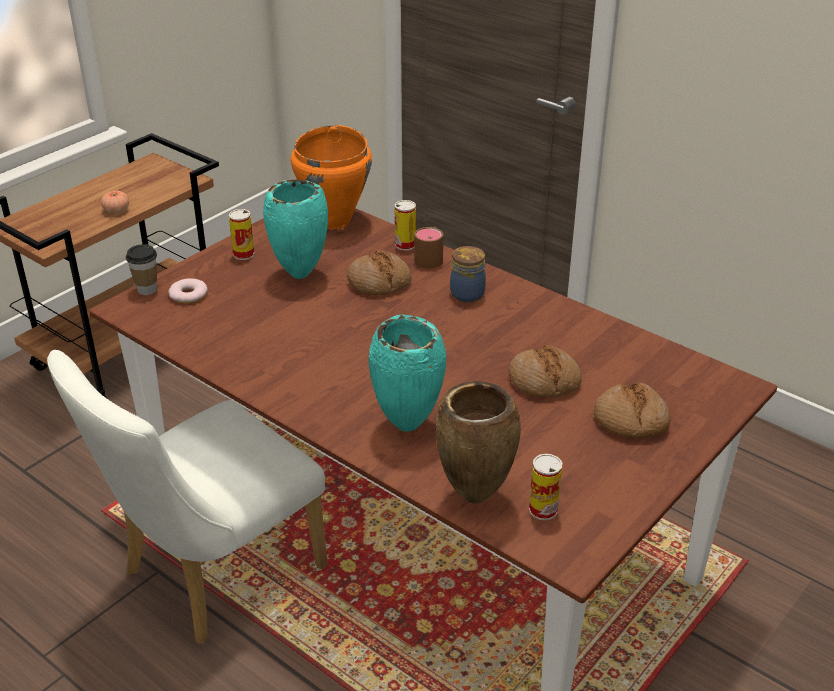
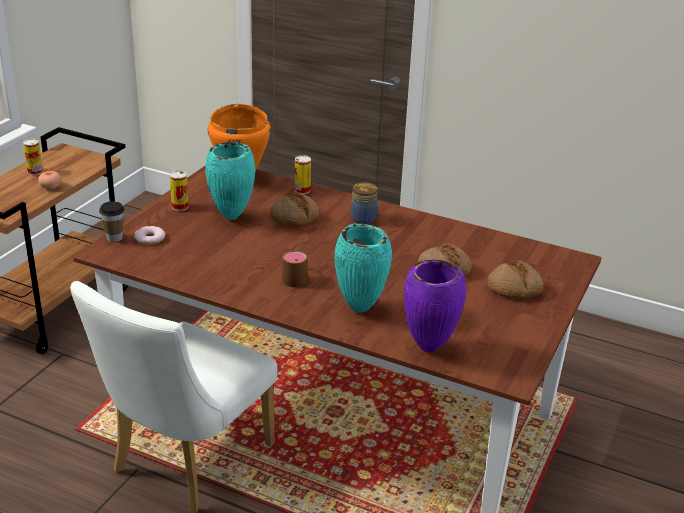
camera: 15 degrees left, 5 degrees down
brown mug [414,227,443,269] -> brown mug moved to [282,250,308,287]
brown vase [436,381,521,504] -> purple vase [404,260,466,352]
can [529,454,563,521] -> can moved to [23,139,43,175]

